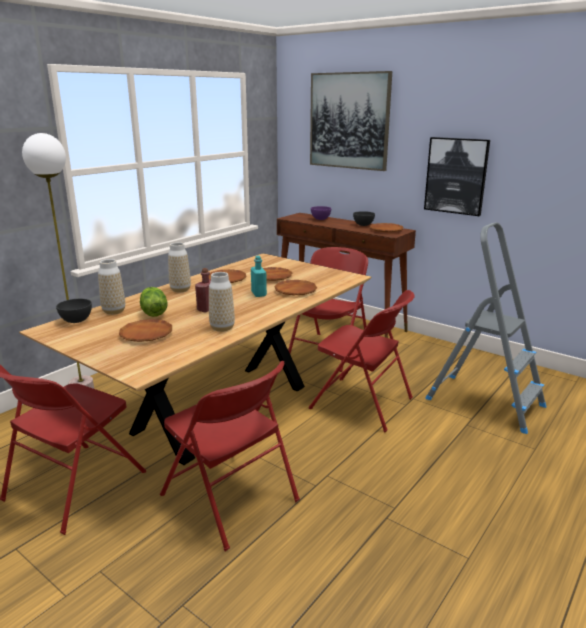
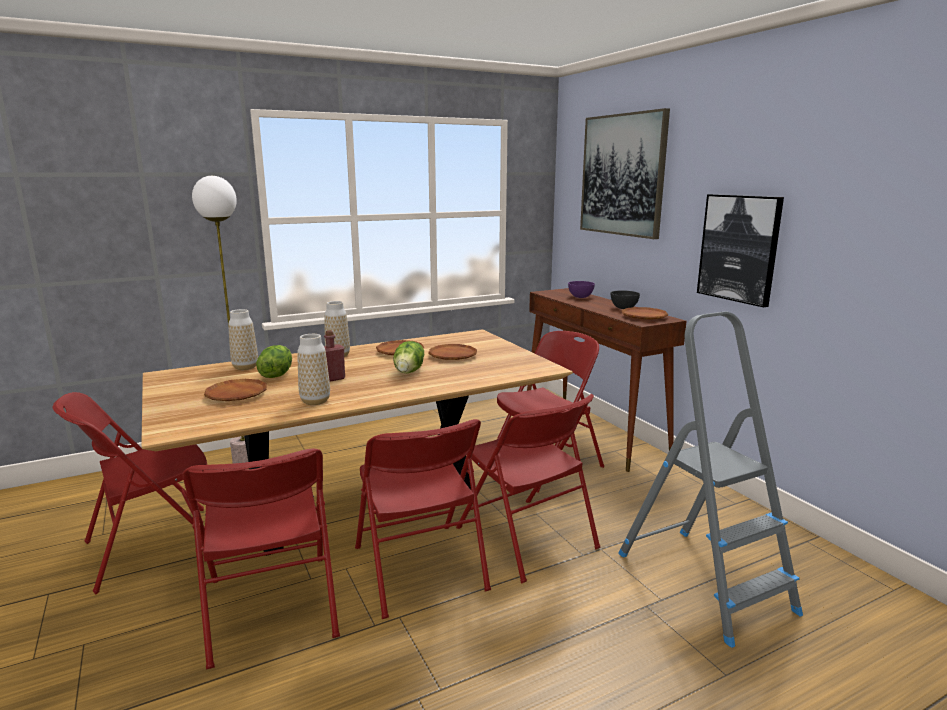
camera: 25 degrees right, 5 degrees down
grey bowl [56,299,92,323] -> none
turquoise bottle [251,256,267,297] -> lettuce [394,341,424,373]
brown plate [274,280,317,295] -> none
none -> red chair [355,419,491,619]

